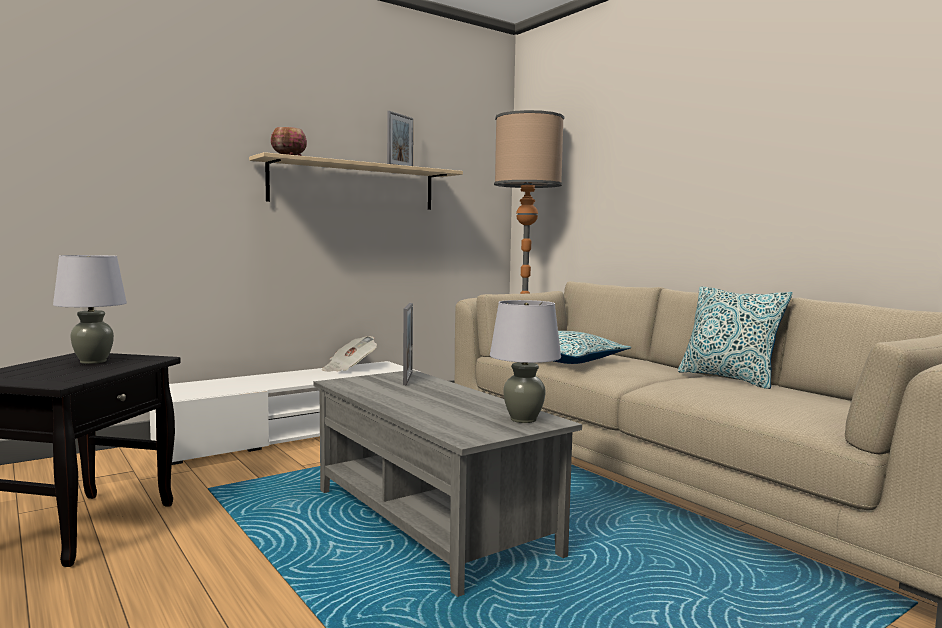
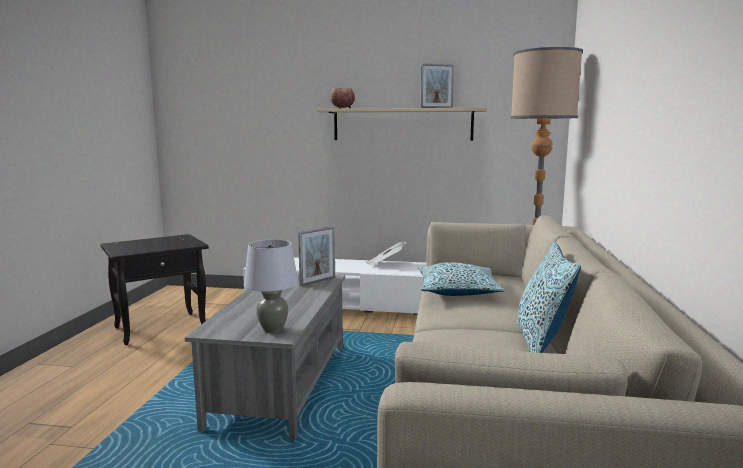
camera: 45 degrees right, 5 degrees up
grey table lamp [53,255,127,364] -> none

